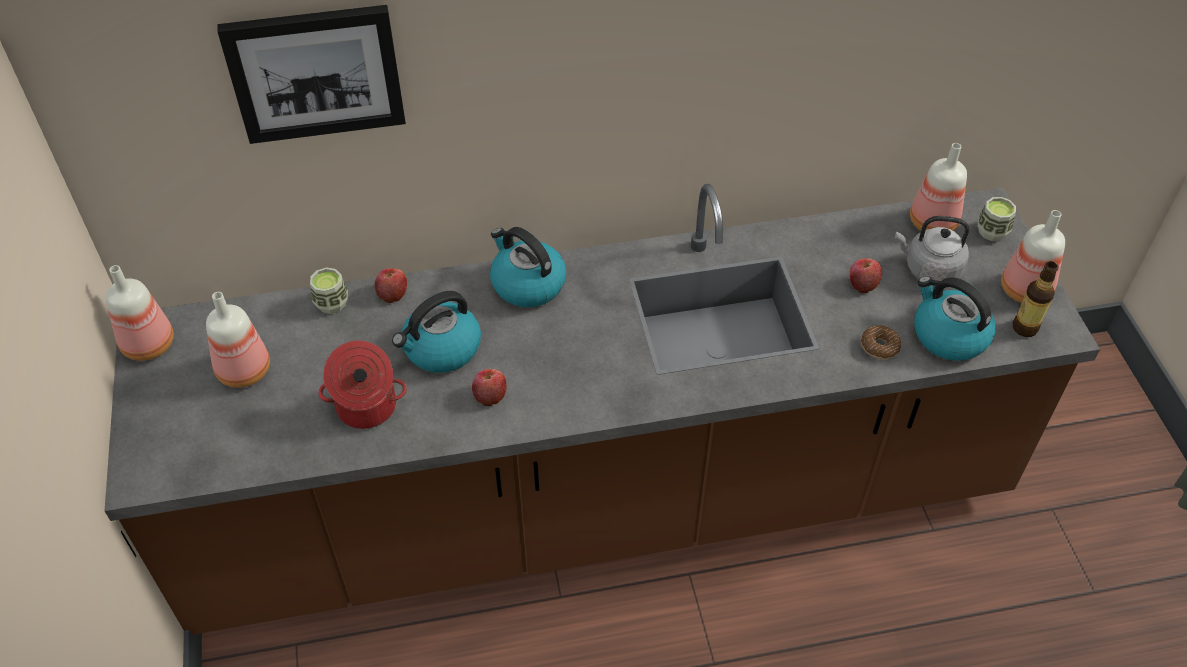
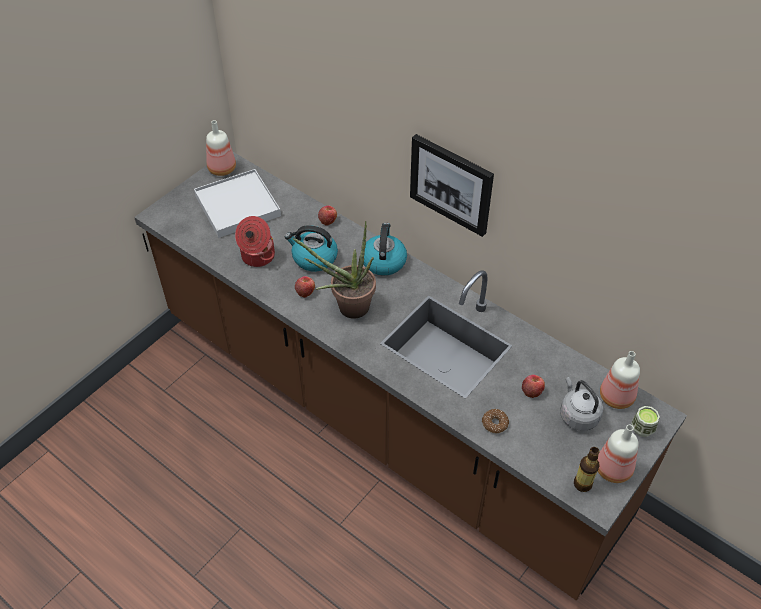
camera: 50 degrees right, 0 degrees up
bottle [206,292,270,388] -> white tray [194,169,281,238]
picture [217,5,406,144] -> picture moved to [410,134,494,237]
cup [310,267,348,314] -> none
kettle [914,276,995,361] -> none
none -> potted plant [293,221,376,319]

